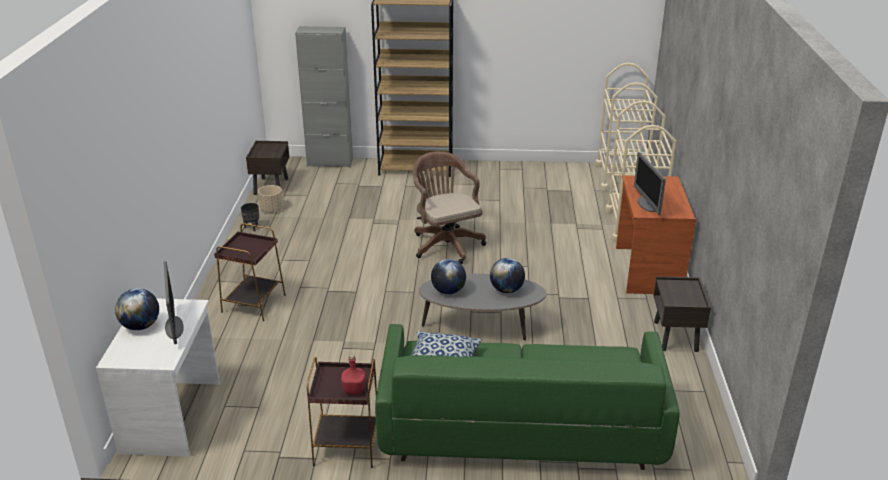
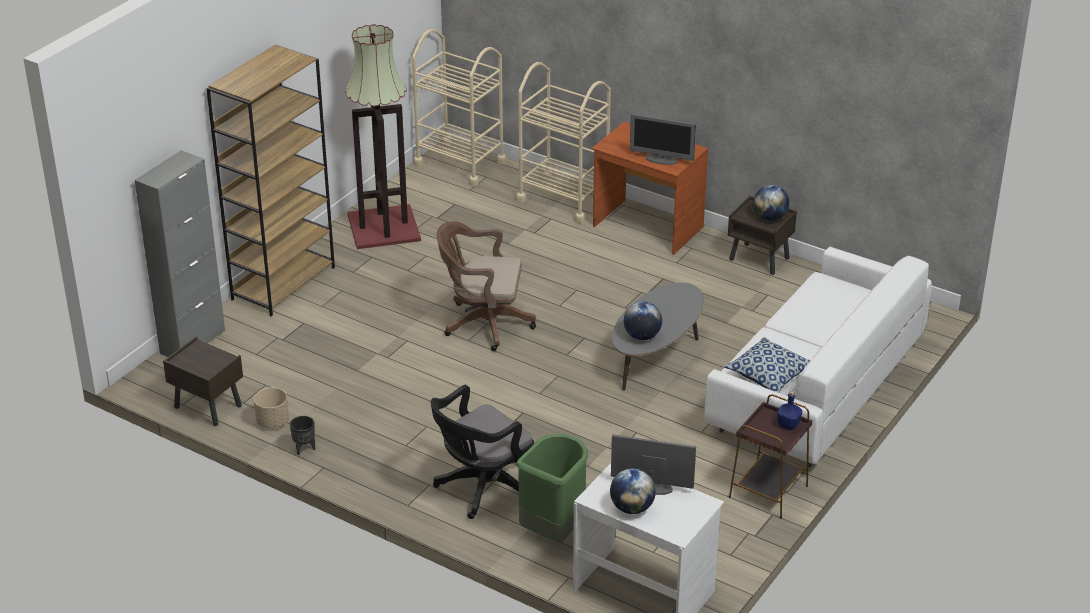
camera: 60 degrees left, 5 degrees up
brown side table [214,223,286,321] -> black office chair [431,385,534,519]
red bottle [341,355,365,395] -> blue bottle [777,391,802,430]
green sofa [375,324,680,470] -> white sofa [704,247,932,467]
globe [490,258,525,293] -> globe moved to [753,185,789,221]
none -> floor lamp [345,24,421,249]
none -> green trash can [516,434,588,542]

